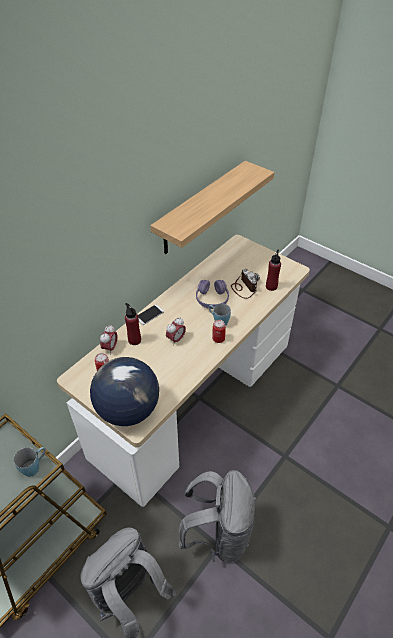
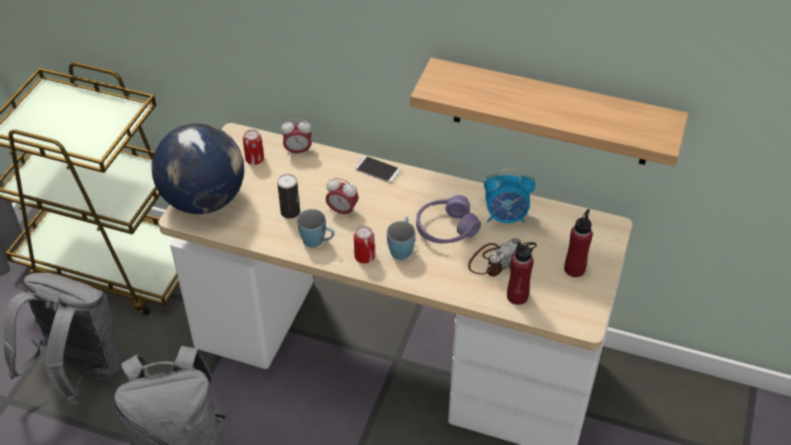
camera: 70 degrees right, 0 degrees up
blue mug [13,447,46,477] -> blue mug moved to [297,209,334,248]
red bottle [125,303,141,345] -> red bottle moved to [564,209,593,277]
none -> can [277,174,300,219]
none -> alarm clock [484,168,535,223]

